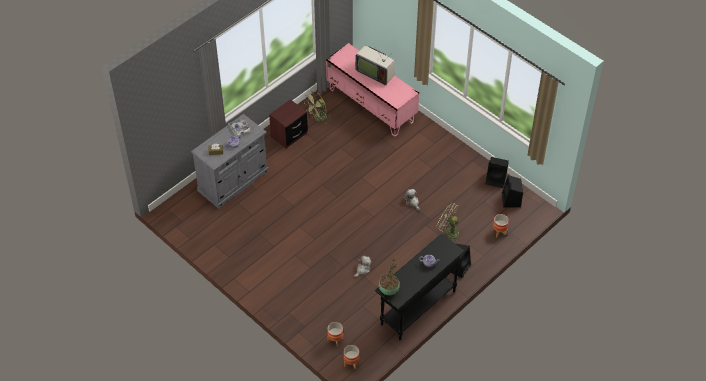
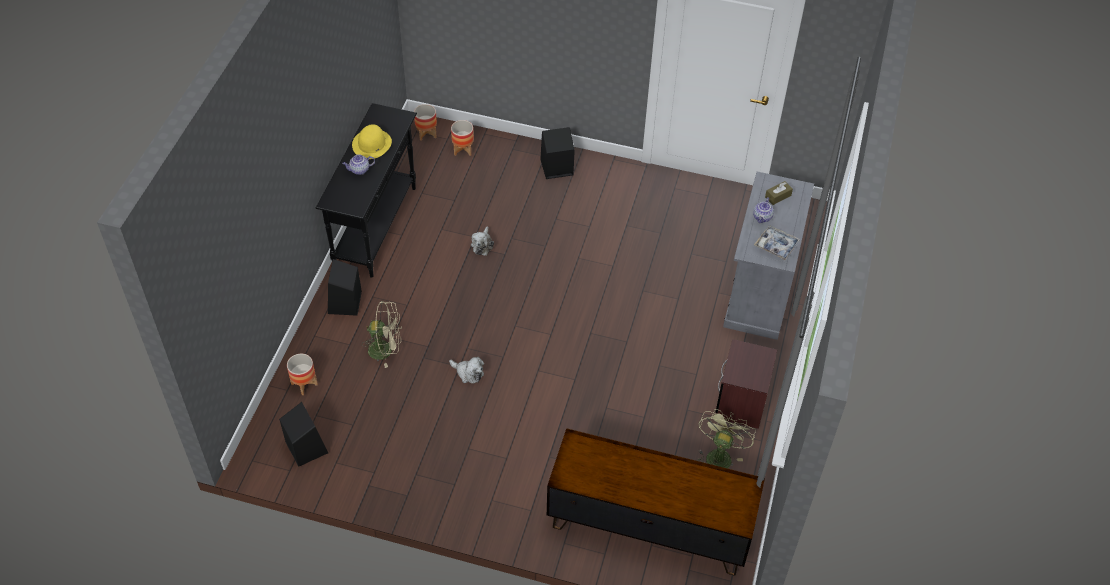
camera: 150 degrees right, 0 degrees up
pink tv stand [326,43,419,137] -> brown tv stand [547,428,765,576]
television [355,46,395,85] -> none
potted plant [379,259,400,295] -> none
black speaker [486,157,509,188] -> black speaker moved to [540,127,575,179]
none -> yellow hat [352,124,392,159]

